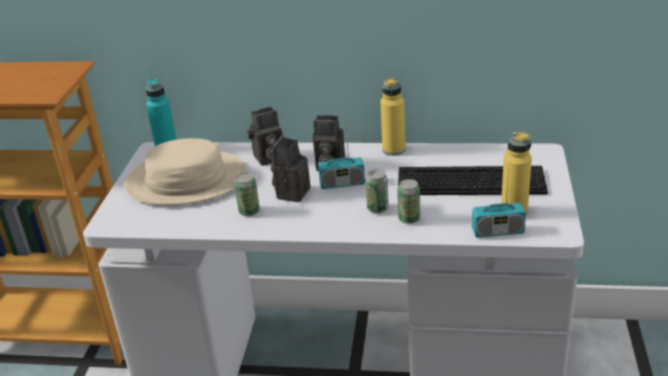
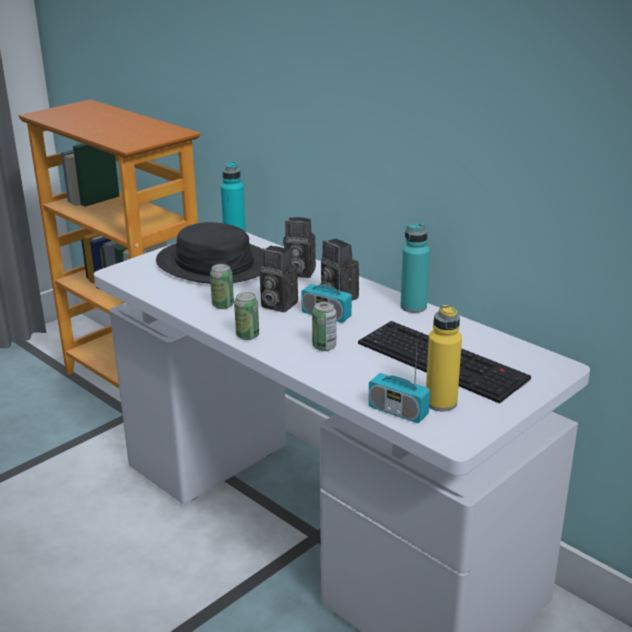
camera: 35 degrees right, 5 degrees down
beige hat [125,138,247,205] -> black hat [156,222,261,284]
camera [271,136,310,202] -> camera turned 120 degrees counterclockwise [259,246,298,312]
yellow bottle [380,77,405,156] -> turquoise bottle [400,223,430,313]
can [397,179,420,224] -> can moved to [234,292,259,340]

